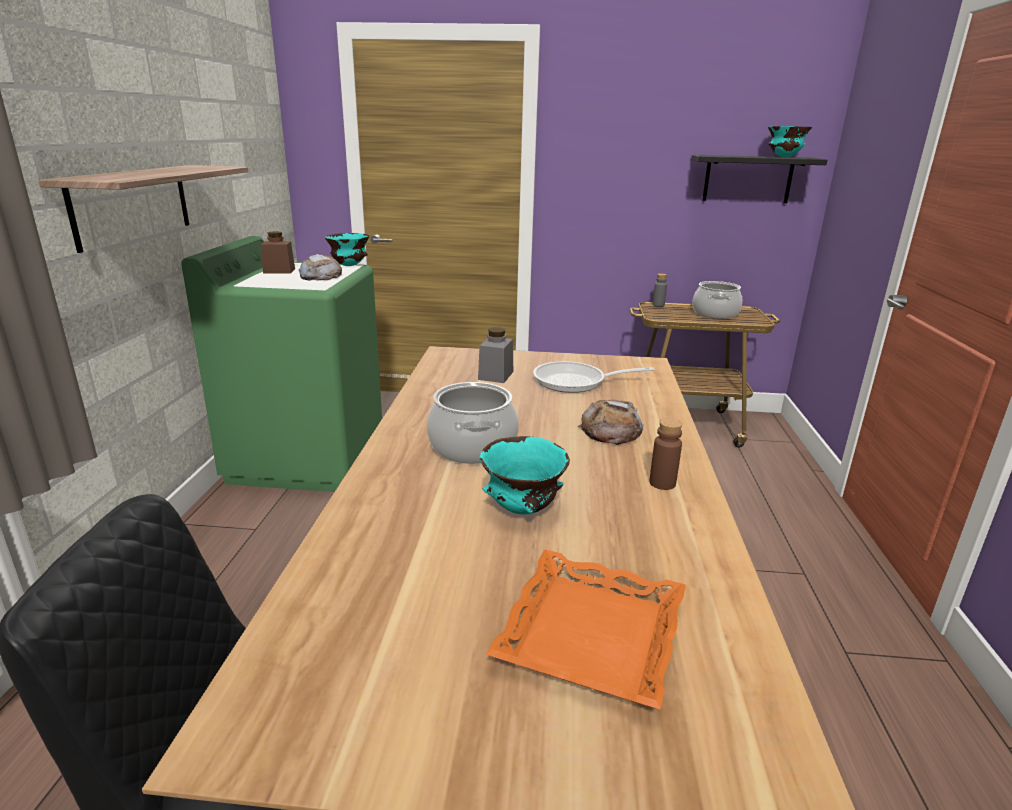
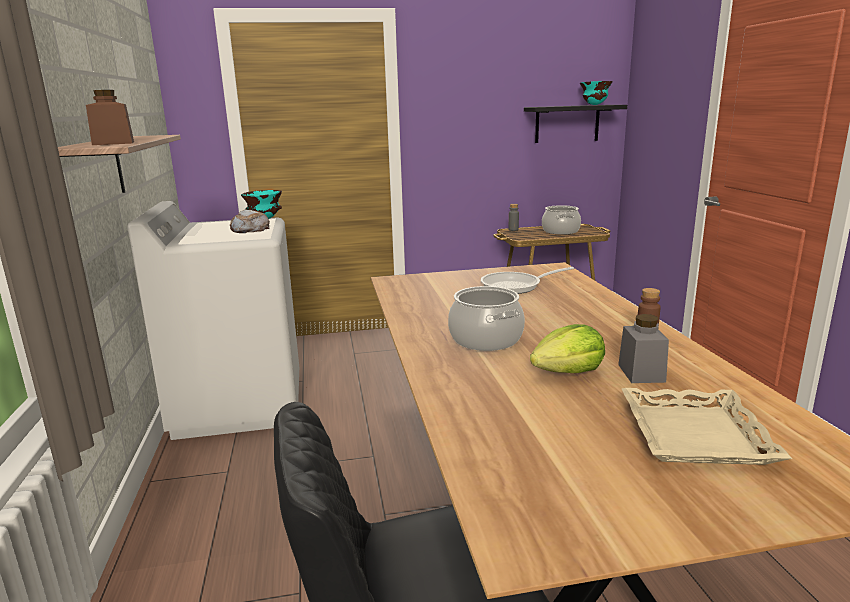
camera: 15 degrees left, 5 degrees down
green washing machine [181,236,382,492] -> white washing machine [127,201,299,440]
brown jar [261,231,295,273] -> brown jar moved to [86,90,134,145]
grey jar [478,327,513,383] -> grey jar moved to [618,314,669,383]
turquoise bowl [480,436,570,514] -> lettuce [530,324,605,373]
orange tray [486,549,686,710] -> beige tray [622,388,792,465]
bread [578,399,644,445] -> none

